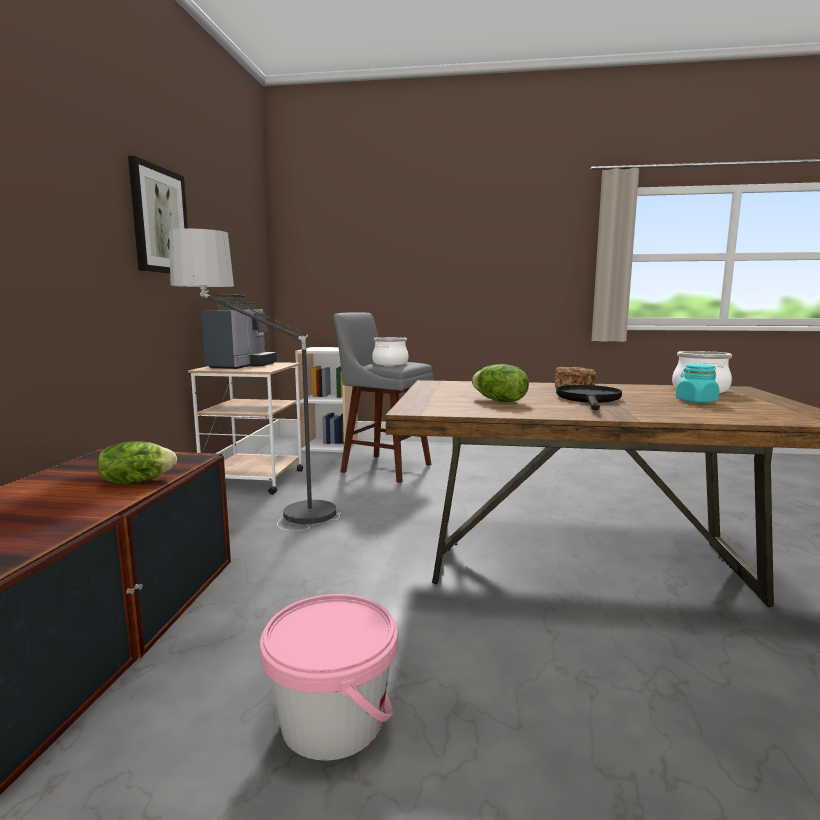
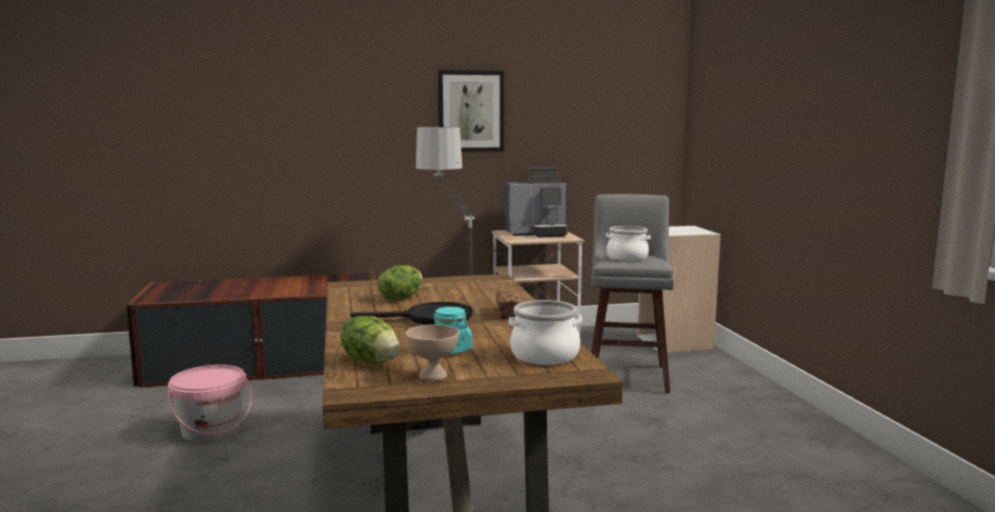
camera: 70 degrees right, 0 degrees up
lettuce [97,441,177,484] -> lettuce moved to [340,316,400,363]
none -> beige bowl [405,324,459,381]

